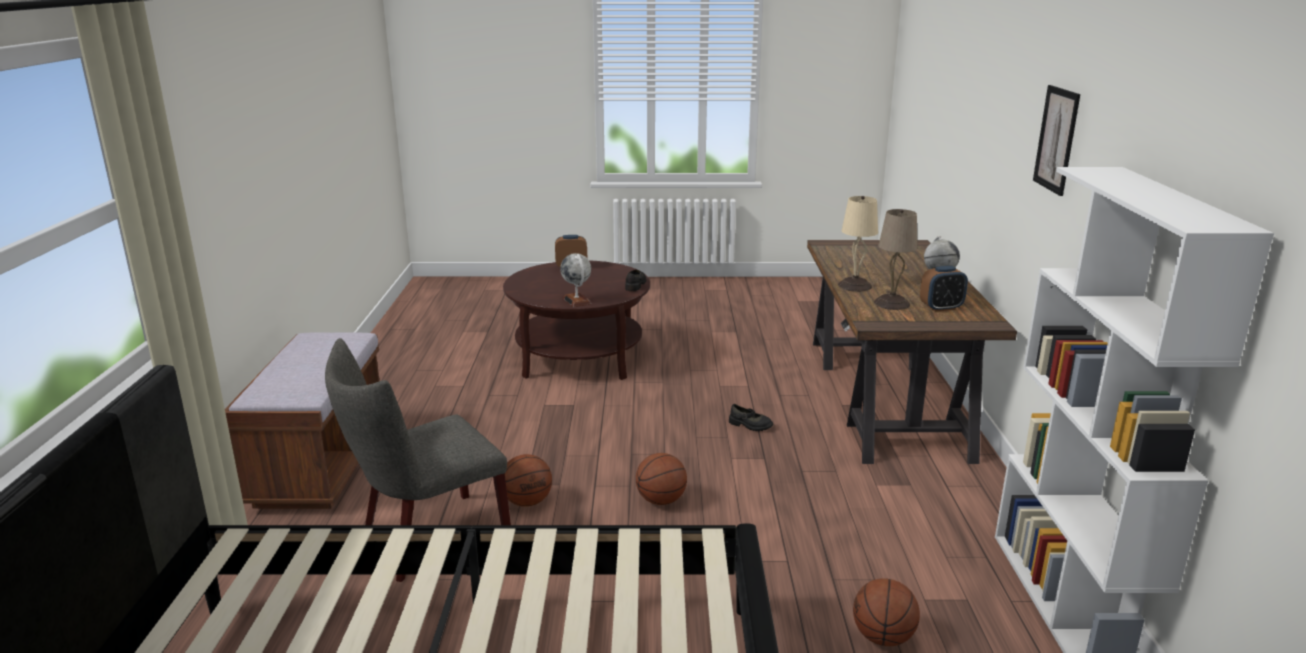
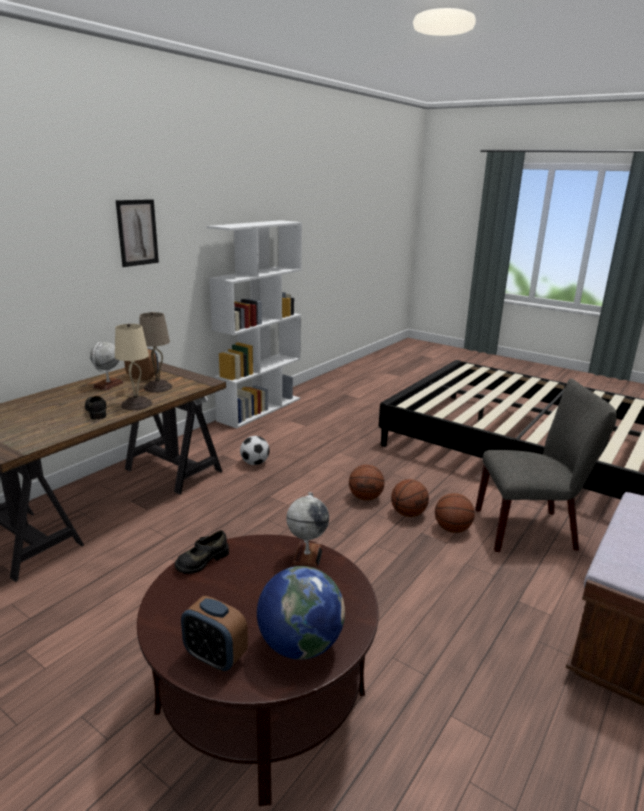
camera: 145 degrees left, 0 degrees up
black shoe [729,404,773,431] -> black shoe moved to [85,396,106,420]
basketball [853,578,920,646] -> basketball moved to [391,479,429,517]
none -> football [240,436,270,465]
none -> globe [257,566,345,660]

